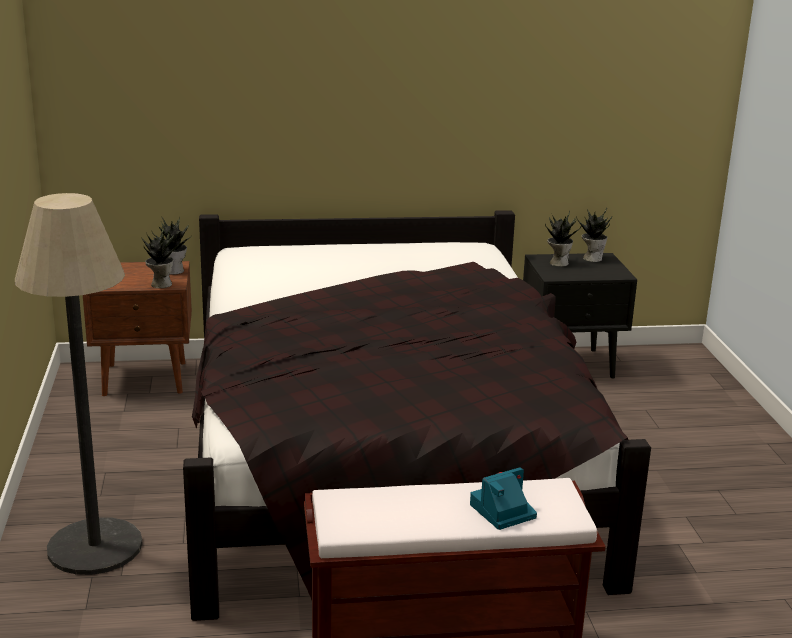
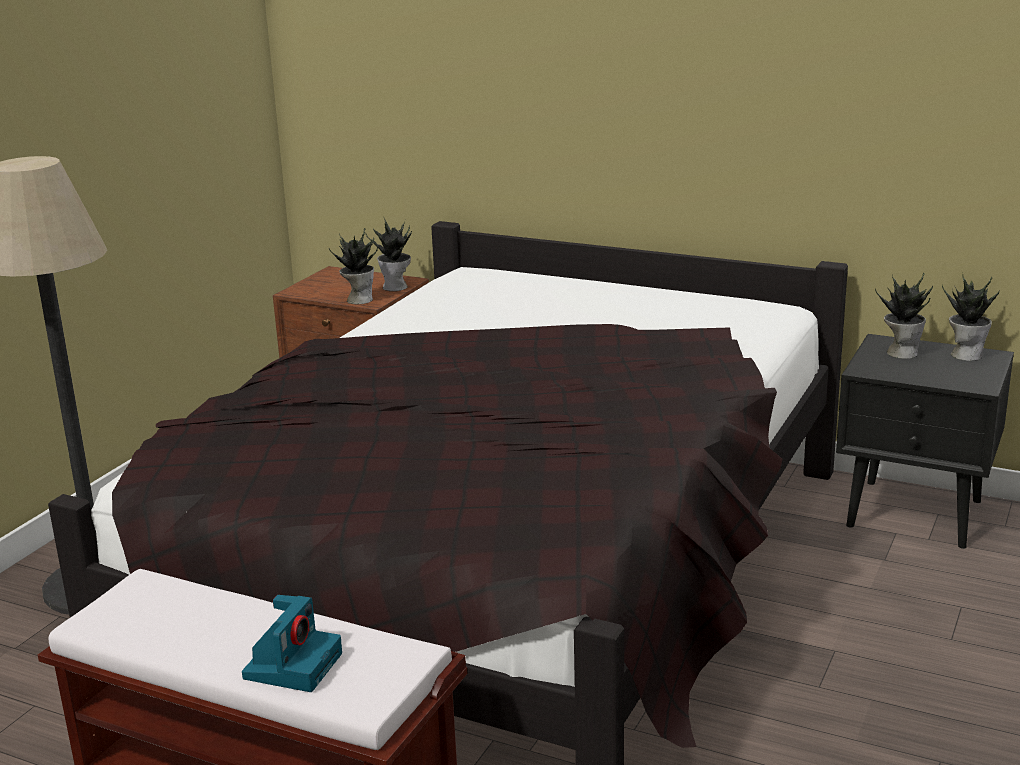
camera: 35 degrees right, 0 degrees up
camera [470,467,537,530] -> camera turned 105 degrees clockwise [242,595,342,692]

